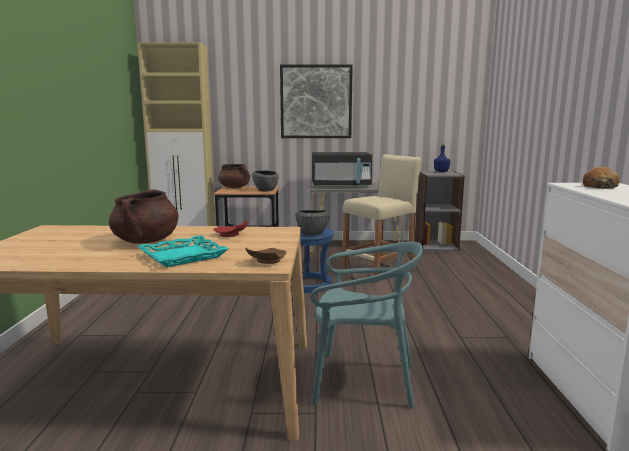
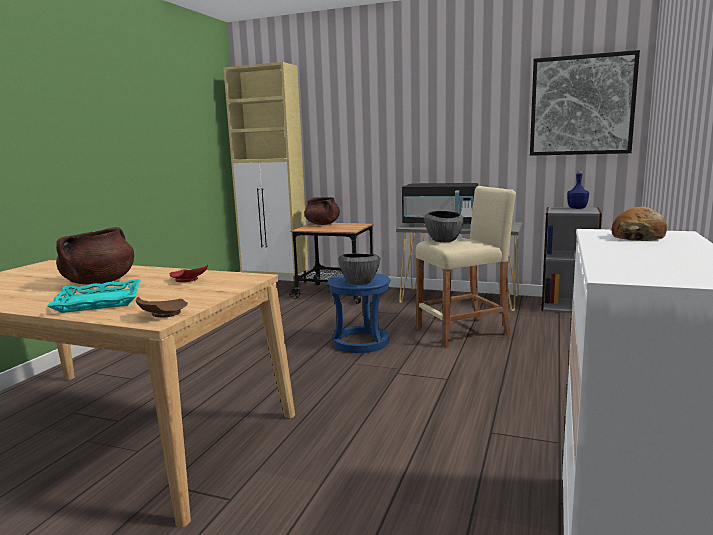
camera: 20 degrees right, 0 degrees up
bowl [252,170,279,191] -> bowl moved to [424,211,463,242]
picture [280,64,353,138] -> picture moved to [530,50,640,156]
turquoise chair [311,242,423,408] -> none

